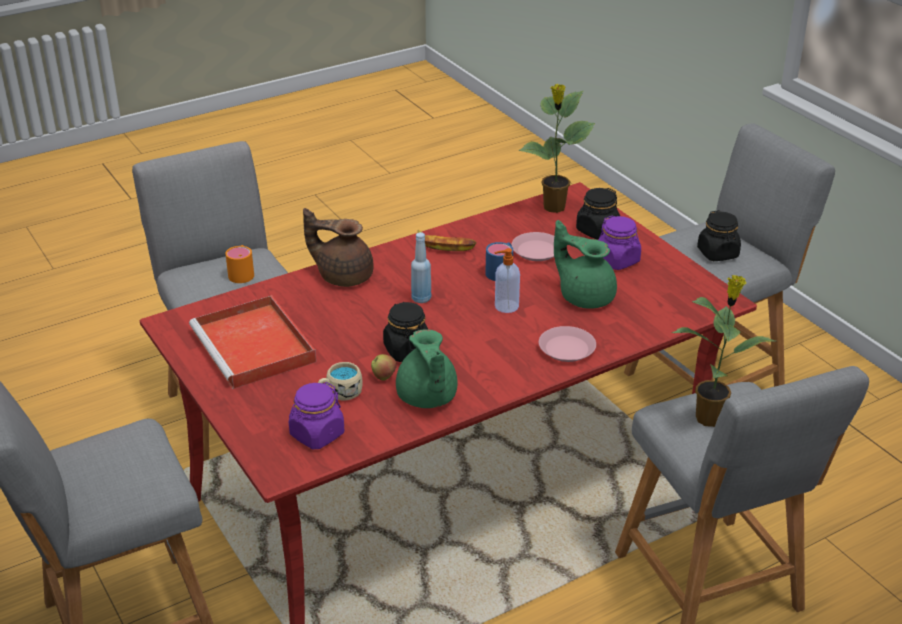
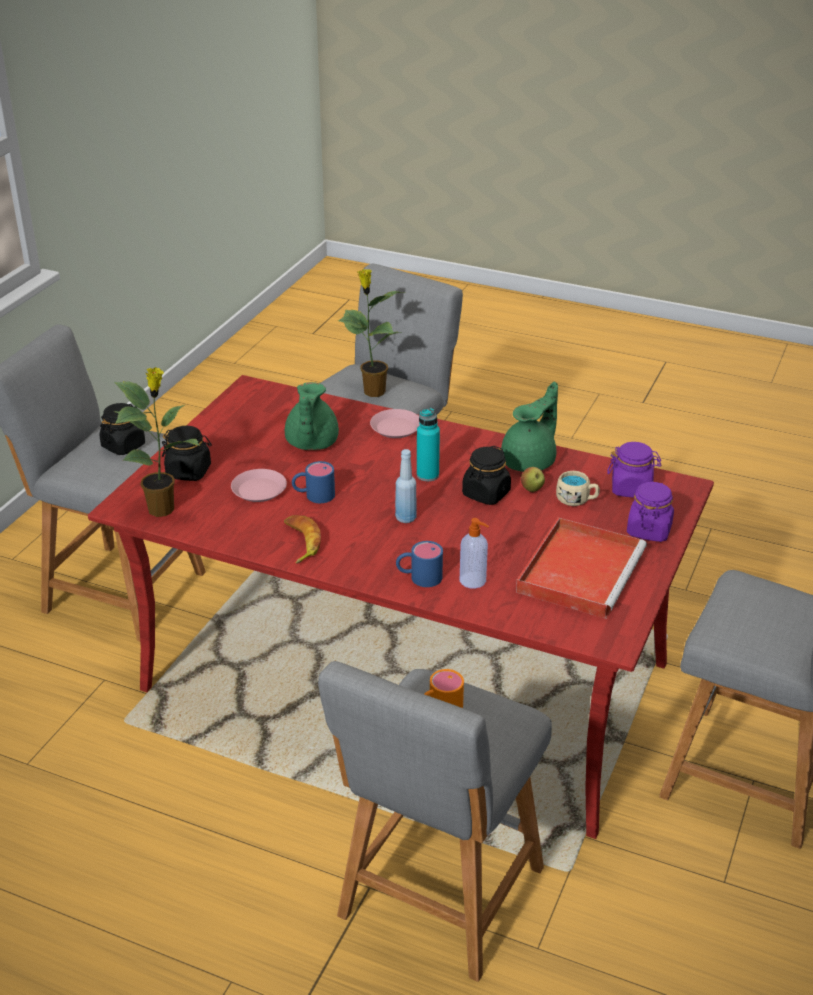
camera: 125 degrees left, 0 degrees up
brown teapot [303,208,374,287] -> blue mug [396,541,443,587]
soap dispenser [494,248,520,313] -> soap dispenser moved to [459,518,489,589]
purple jar [598,216,641,270] -> purple jar moved to [627,481,674,542]
none -> turquoise bottle [417,408,440,481]

